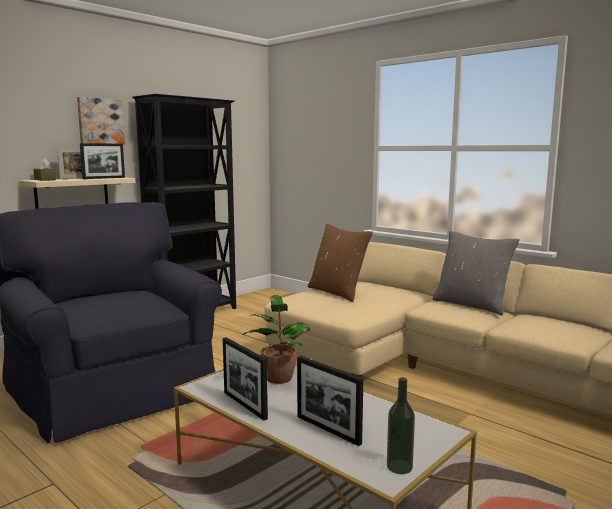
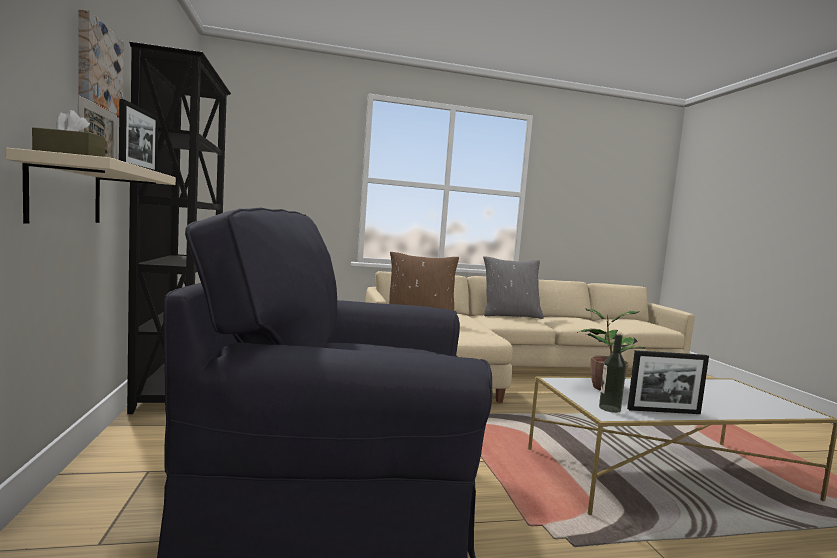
camera: 55 degrees left, 5 degrees down
picture frame [297,356,364,446] -> none
bottle [387,377,415,474] -> bottle moved to [599,334,626,413]

